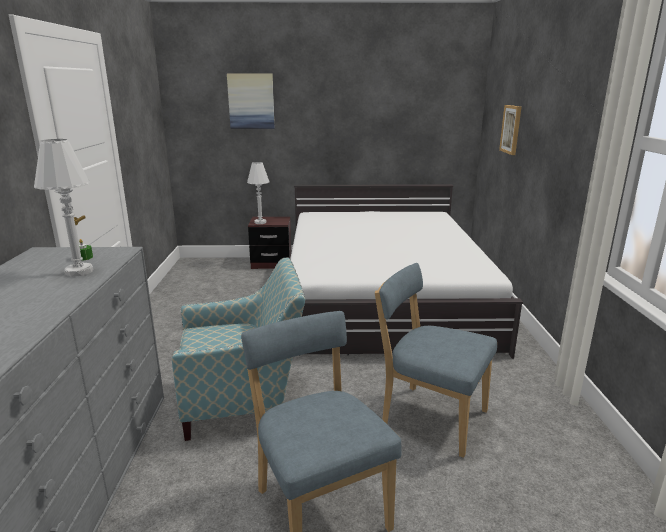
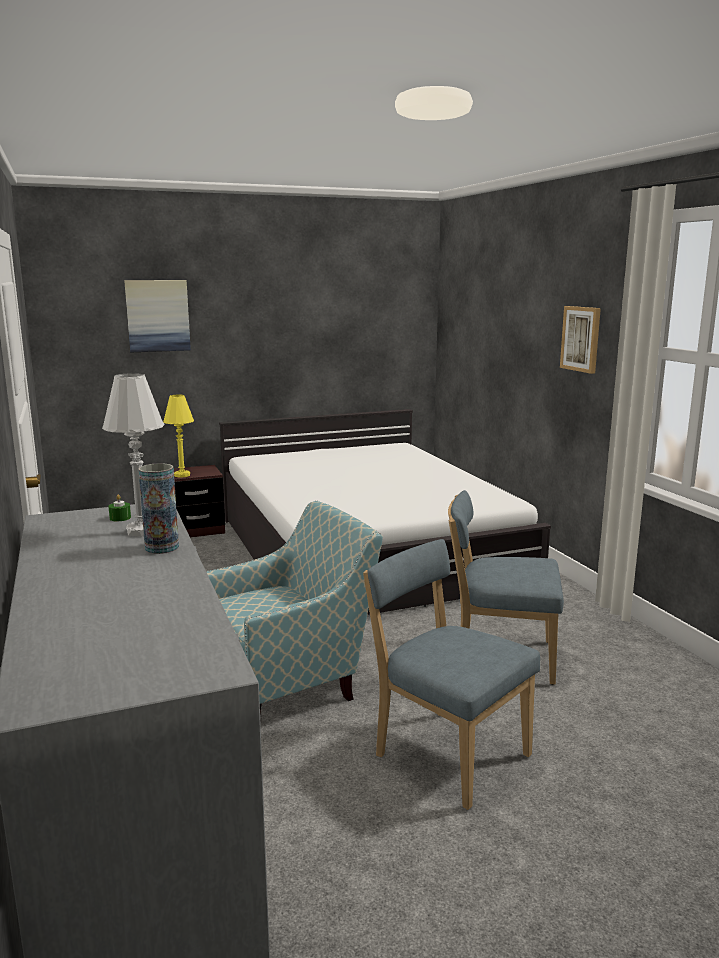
camera: 20 degrees left, 5 degrees down
white table lamp [247,162,269,224] -> yellow table lamp [163,395,194,478]
picture [499,105,521,155] -> picture moved to [560,306,601,374]
none -> vase [138,463,179,554]

